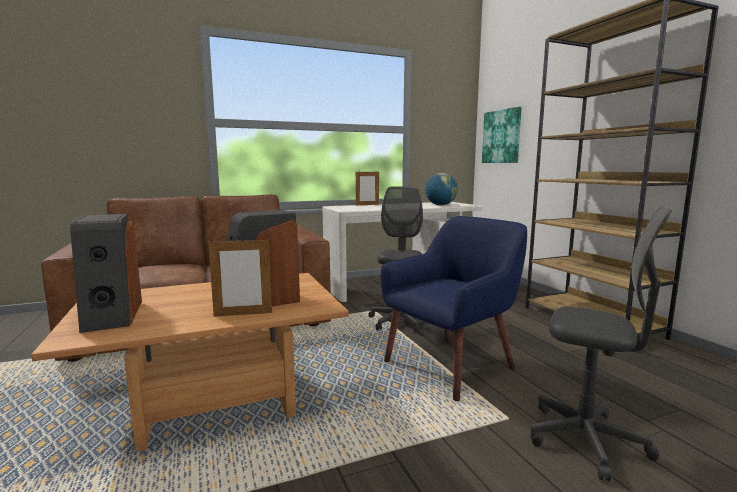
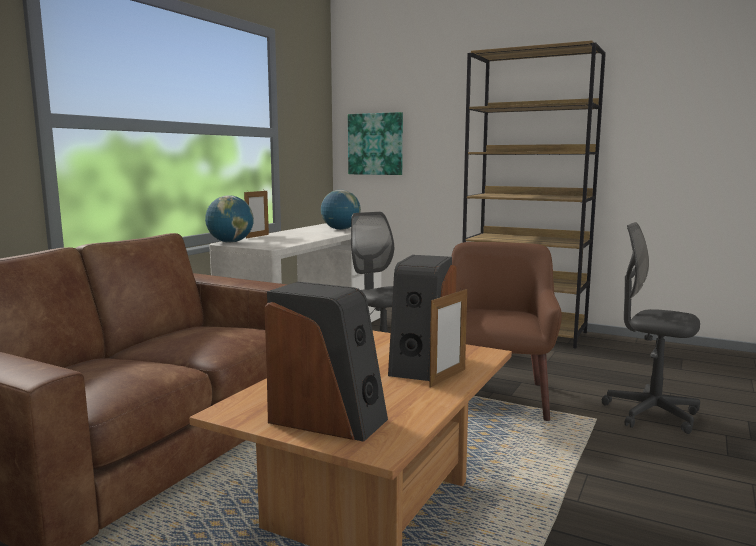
camera: 40 degrees left, 0 degrees up
blue armchair [381,216,527,401] -> brown armchair [451,242,562,421]
grey office chair [530,206,672,481] -> grey office chair turned 135 degrees counterclockwise [602,222,700,434]
none -> globe [205,195,254,243]

